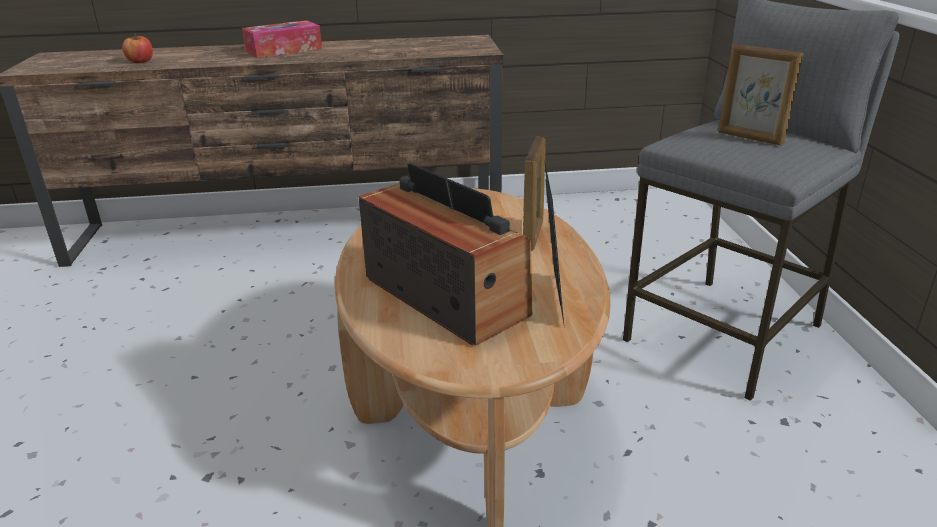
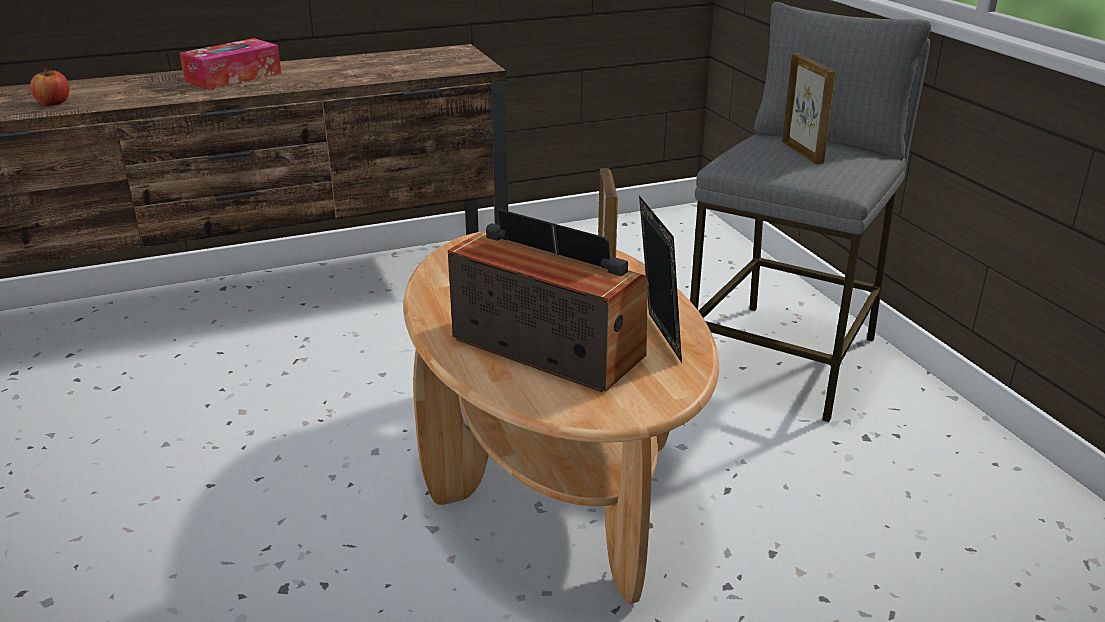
camera: 15 degrees left, 0 degrees up
picture frame [718,43,803,145] -> picture frame turned 135 degrees counterclockwise [782,54,836,164]

